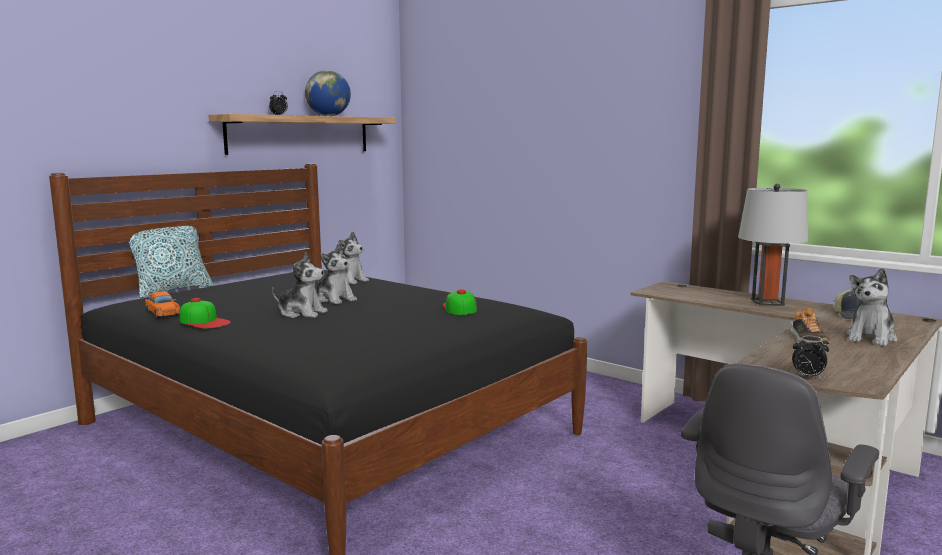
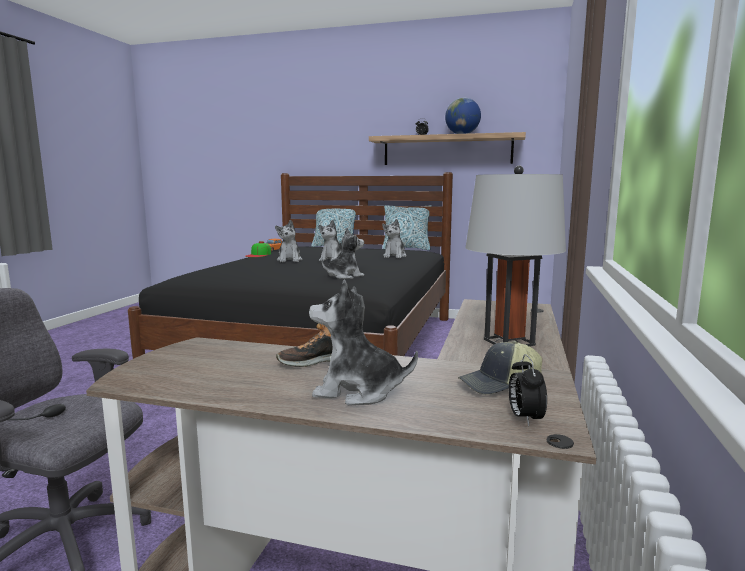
camera: 65 degrees right, 0 degrees up
cap [443,289,477,315] -> plush toy [322,228,364,279]
alarm clock [792,335,829,378] -> alarm clock moved to [509,354,547,426]
none -> pillow [382,205,432,250]

